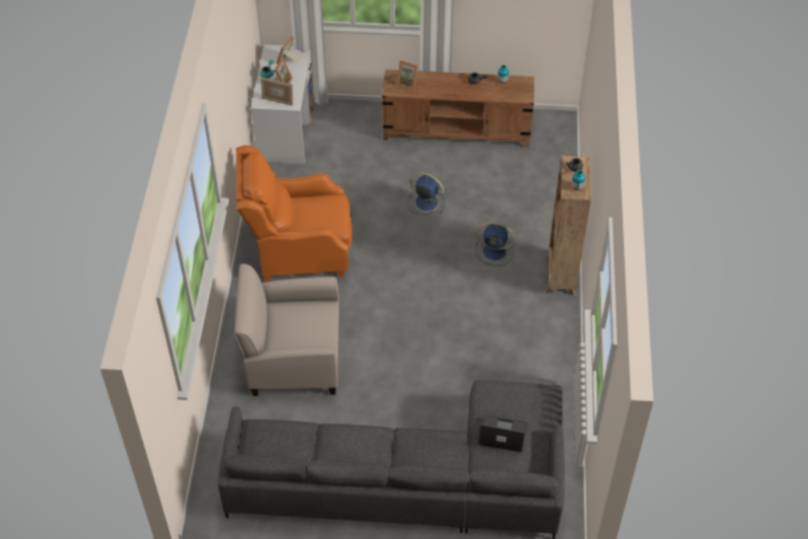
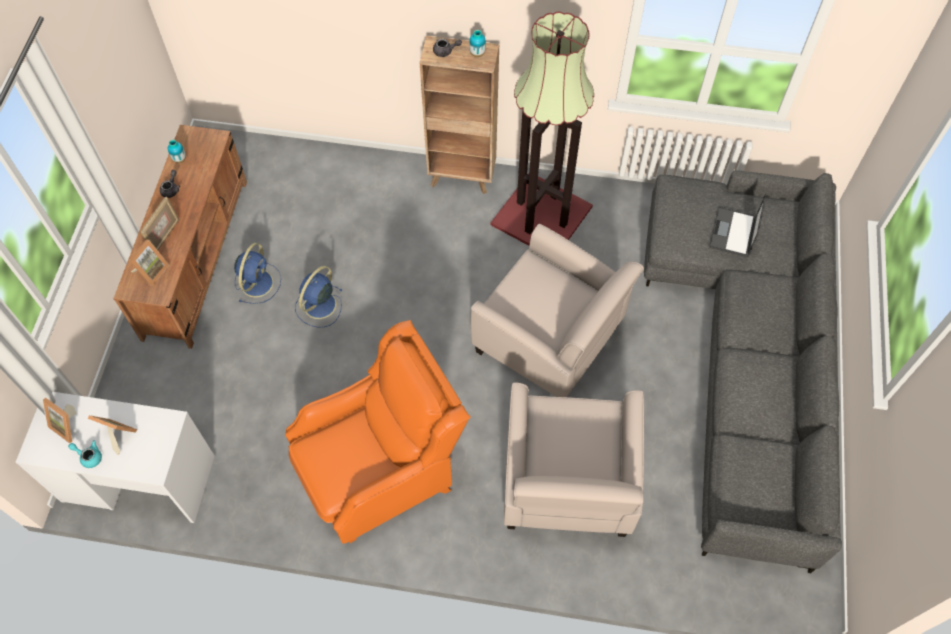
camera: 85 degrees left, 10 degrees up
orange armchair [236,145,353,282] -> orange armchair turned 120 degrees counterclockwise [285,320,471,544]
picture frame [261,77,293,106] -> picture frame moved to [140,196,179,250]
blue fan [476,222,515,266] -> blue fan moved to [234,243,281,304]
none -> beige armchair [471,224,644,397]
none -> floor lamp [490,11,594,246]

